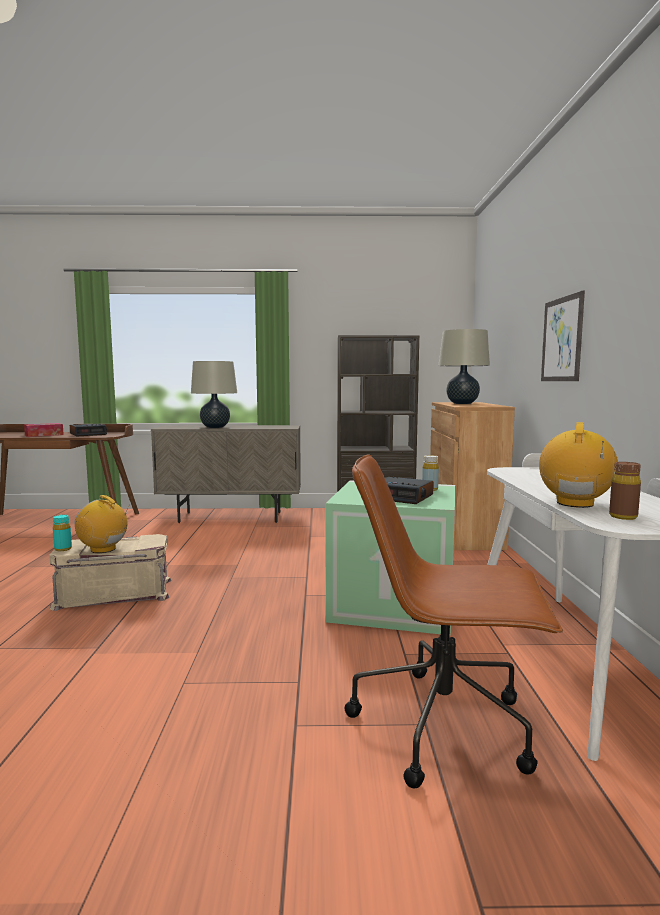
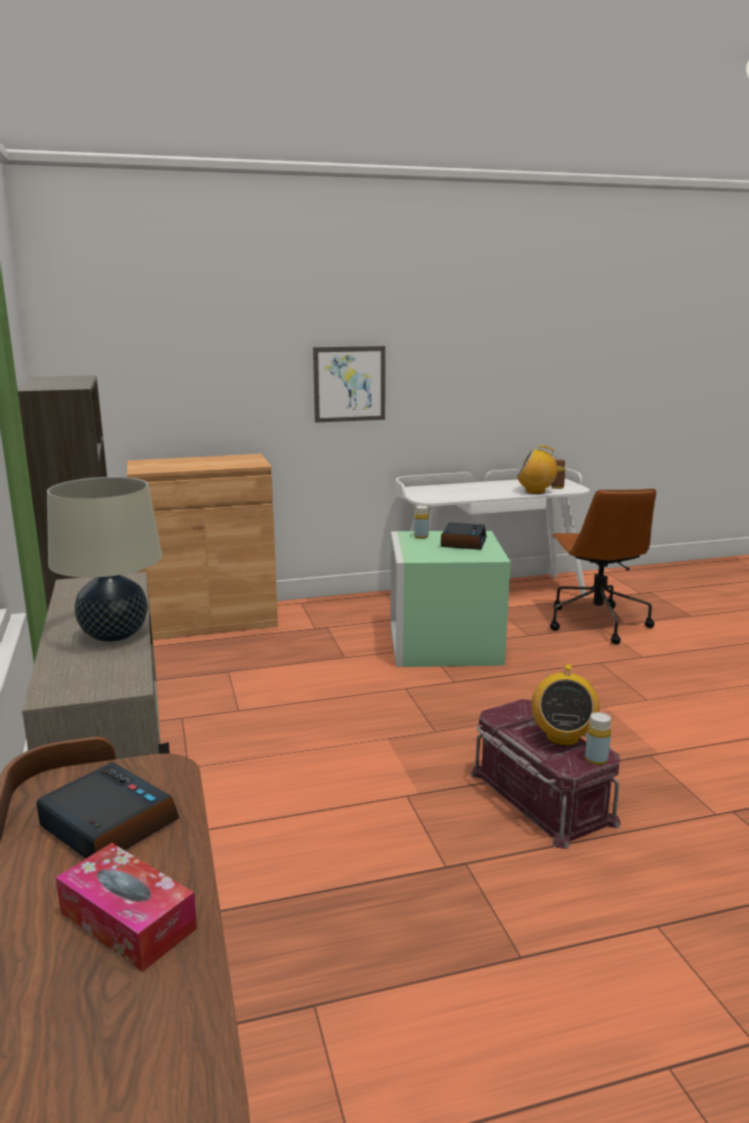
camera: 105 degrees left, 10 degrees up
beige storage box [49,534,171,611] -> red storage box [470,699,620,849]
turquoise bottle [53,515,72,551] -> yellow bottle [585,712,611,765]
beige table lamp [438,329,490,404] -> none

